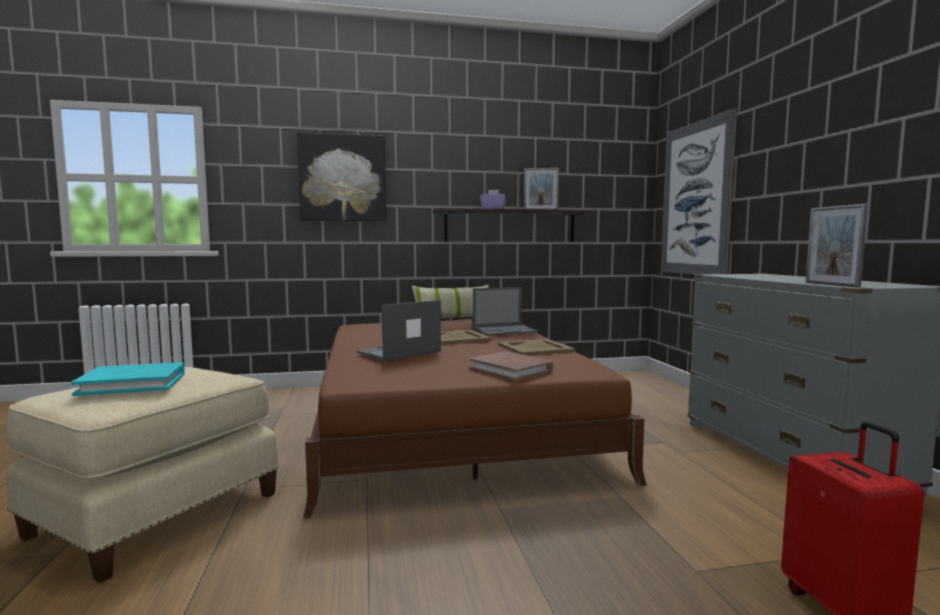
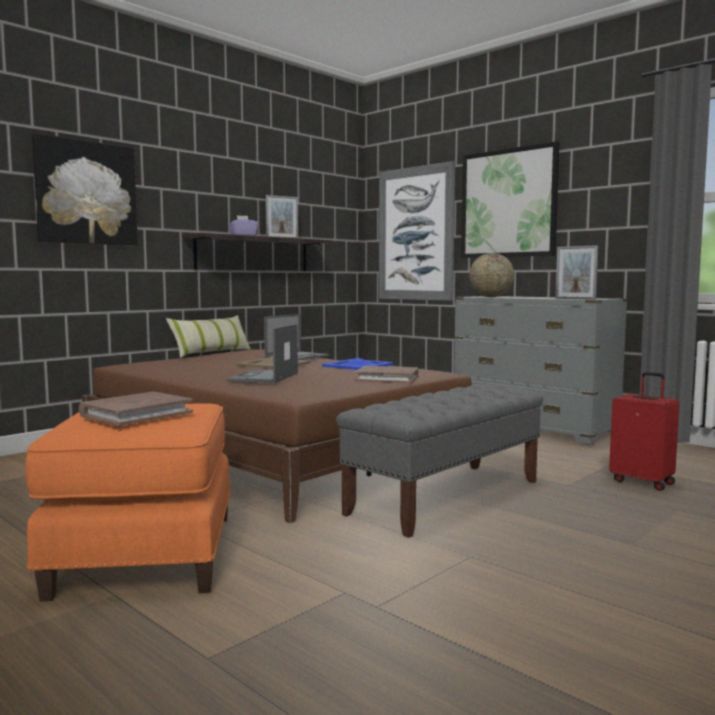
camera: 35 degrees left, 0 degrees up
beige ottoman [6,367,278,583] -> orange ottoman [25,403,231,601]
turquoise book [71,362,184,396] -> brown book [79,392,193,426]
beige tray [498,339,575,355] -> blue tray [322,358,394,370]
none -> grey bench [336,384,543,538]
none -> picture [461,141,559,258]
none -> globe [469,253,514,297]

